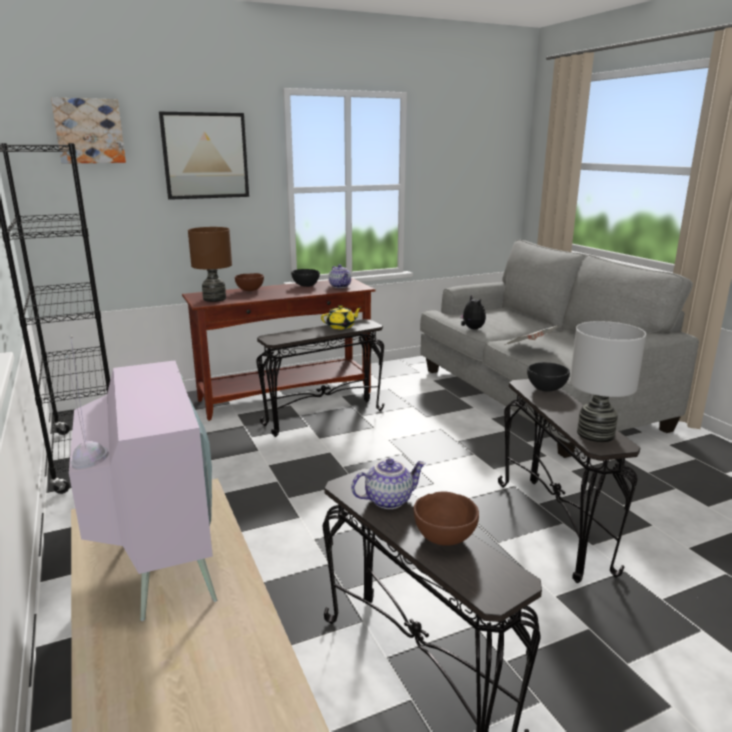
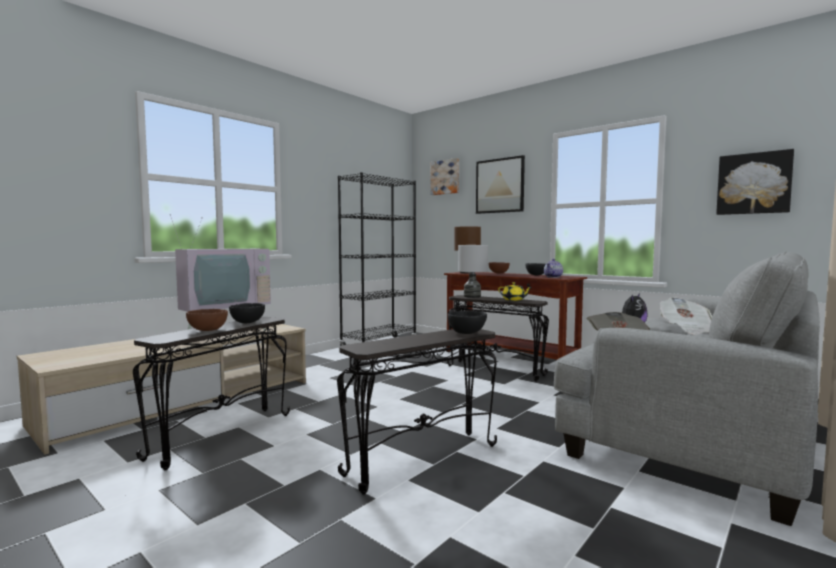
camera: 65 degrees right, 15 degrees down
teapot [351,458,426,509] -> black bowl [229,303,265,323]
grey table lamp [570,321,646,442] -> grey table lamp moved to [458,245,488,298]
none -> newspaper [660,297,712,334]
none -> picture [716,149,794,215]

